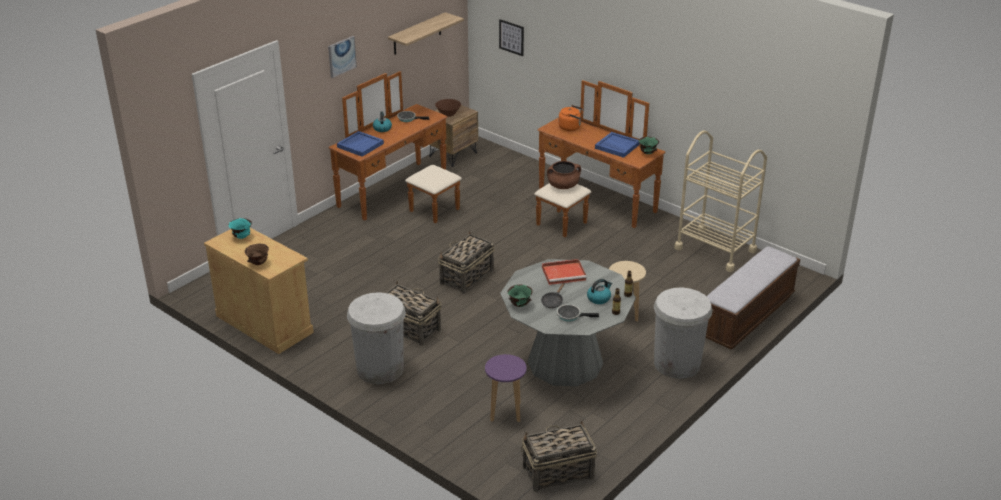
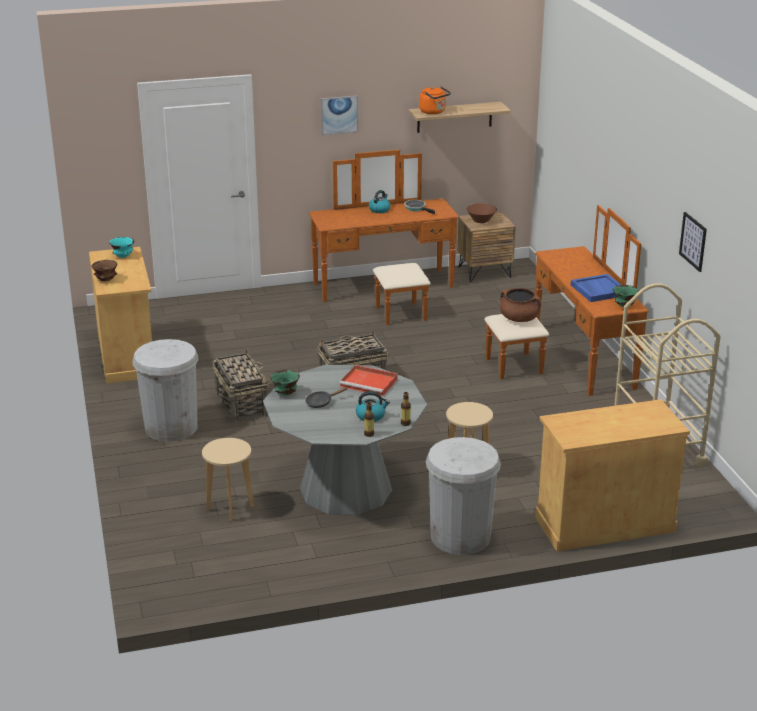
camera: 35 degrees right, 5 degrees down
blue tray [337,131,384,157] -> none
purple stool [485,354,527,422] -> beige stool [202,438,254,522]
picture [499,19,524,56] -> picture moved to [679,212,707,272]
basket [521,421,597,492] -> none
frying pan [557,304,599,322] -> none
orange kettle [558,105,584,131] -> orange kettle moved to [419,86,451,114]
bench [706,246,800,350] -> beige cabinet [535,399,690,551]

